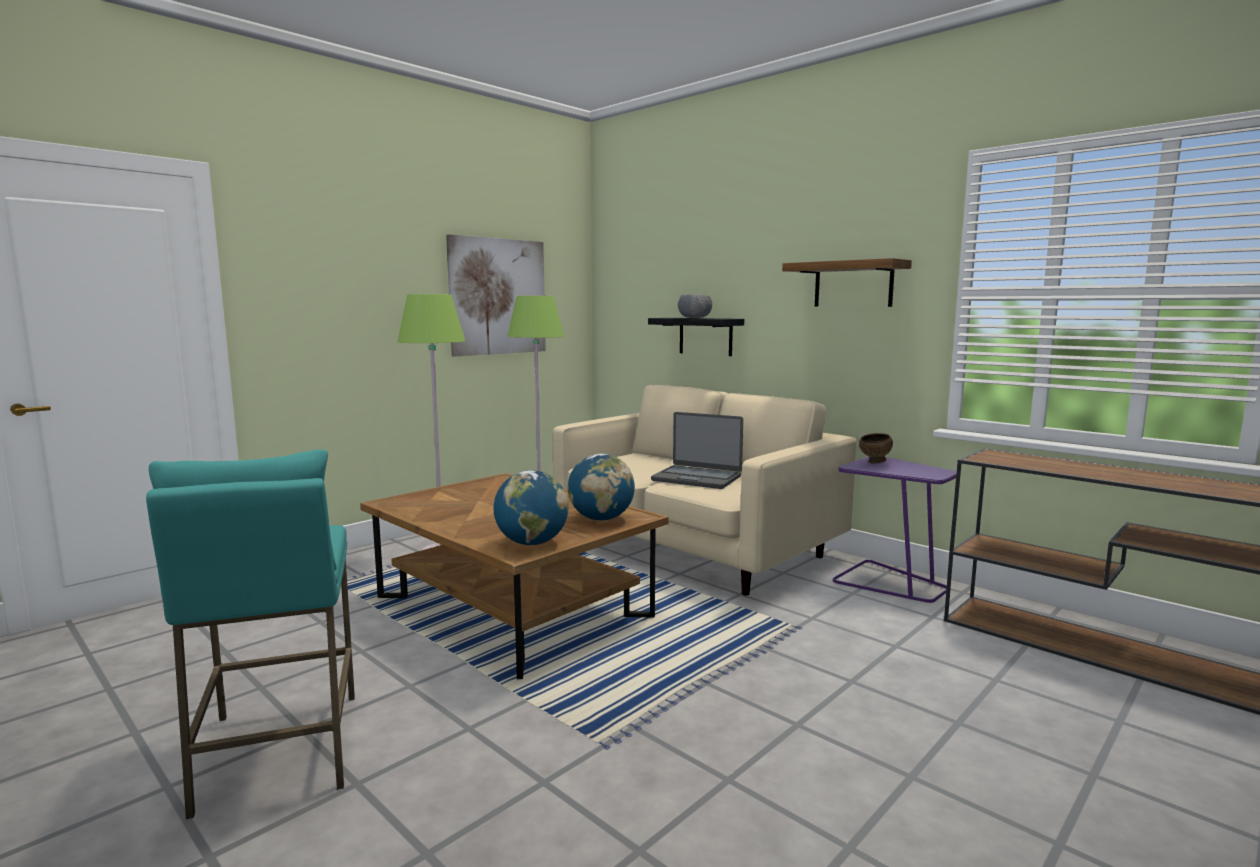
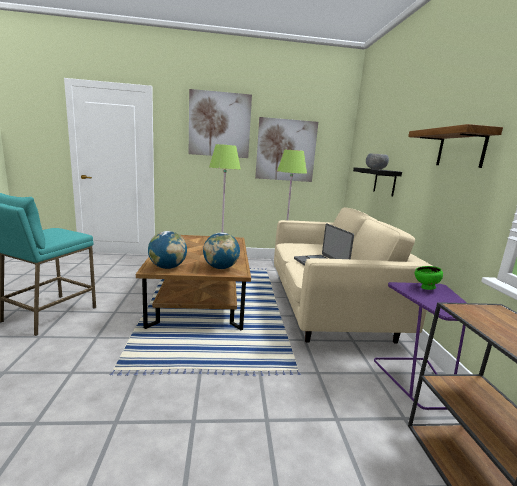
camera: 40 degrees right, 5 degrees up
brown bowl [859,433,893,464] -> green bowl [415,266,443,290]
none -> picture [189,89,252,158]

